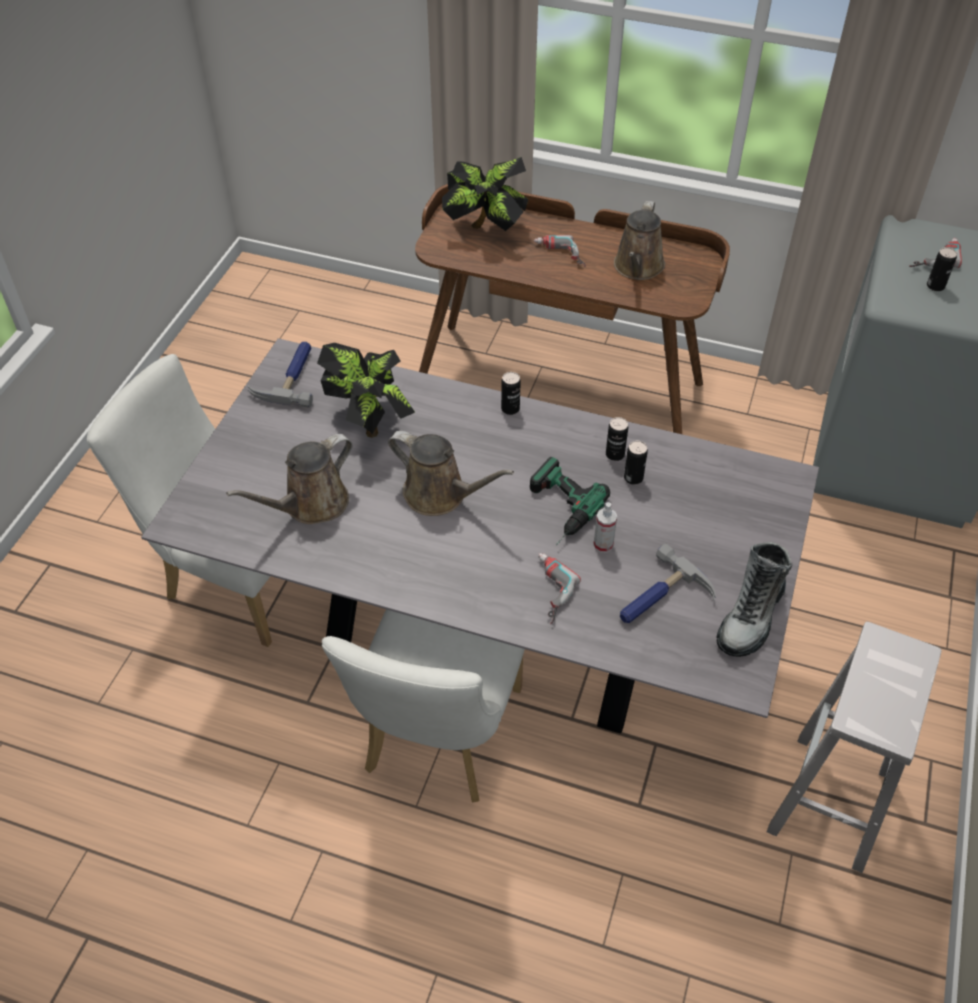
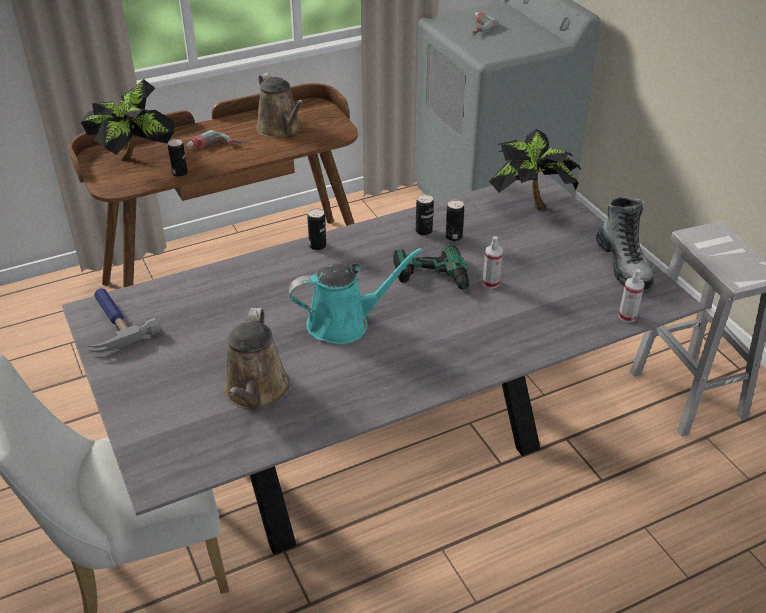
camera: 45 degrees left, 10 degrees down
potted plant [317,343,415,438] -> potted plant moved to [489,129,581,211]
white chair [322,609,525,802] -> none
brown watering can [388,431,514,516] -> turquoise watering can [289,248,423,344]
power drill [538,553,581,624] -> none
hammer [620,544,716,623] -> none
can [927,247,957,291] -> can moved to [168,139,188,177]
none -> spray bottle [618,269,645,323]

